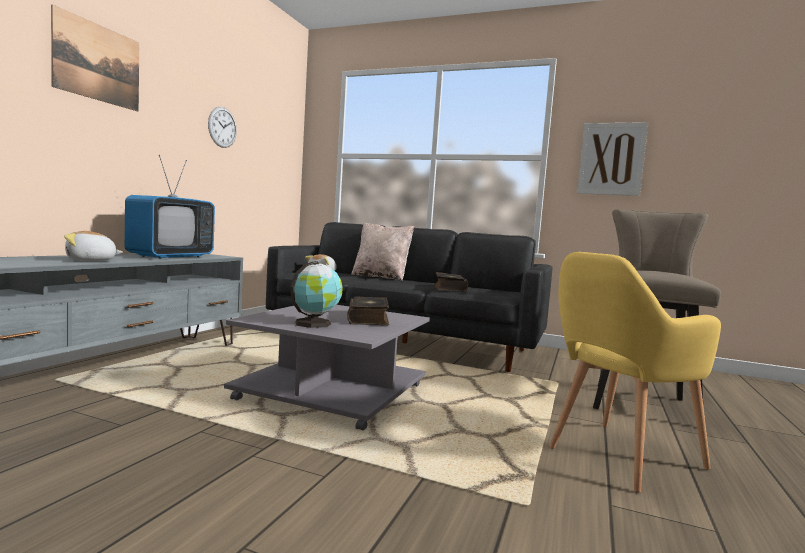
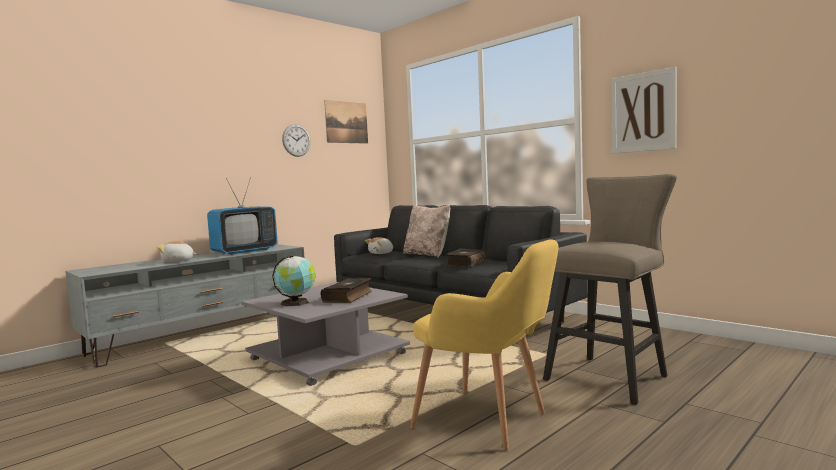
camera: 25 degrees right, 0 degrees up
picture [51,4,139,111] -> picture moved to [324,100,368,144]
yellow armchair [550,252,721,493] -> yellow armchair turned 135 degrees counterclockwise [410,239,559,450]

